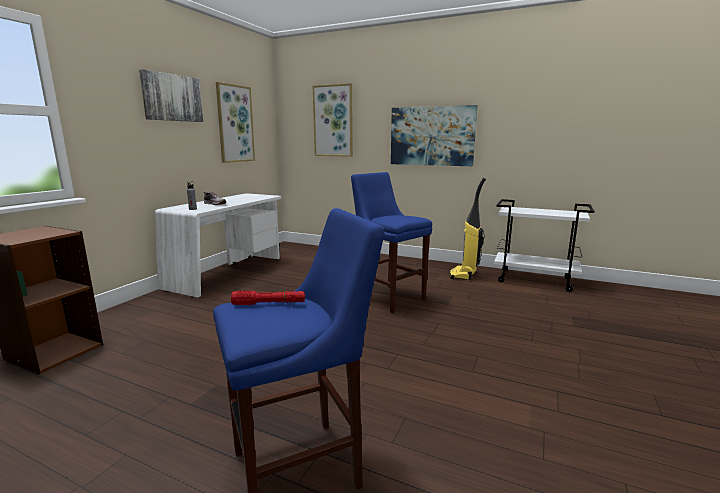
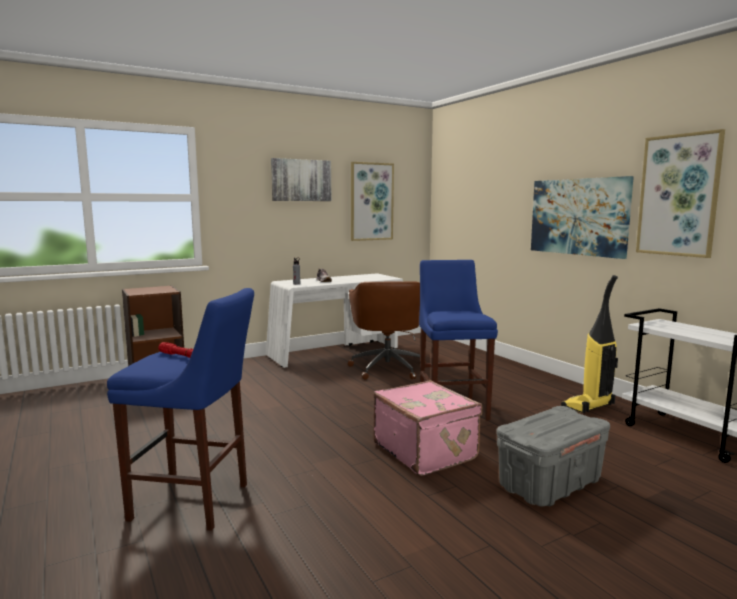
camera: 35 degrees right, 5 degrees down
picture [313,83,353,157] -> picture moved to [636,129,725,258]
none -> brown office chair [348,281,426,380]
none -> pink suitcase [373,380,482,476]
none -> grey storage box [496,406,610,507]

